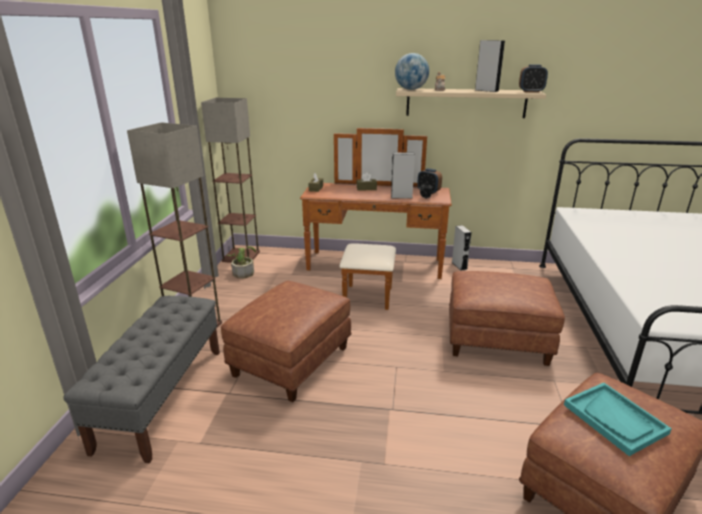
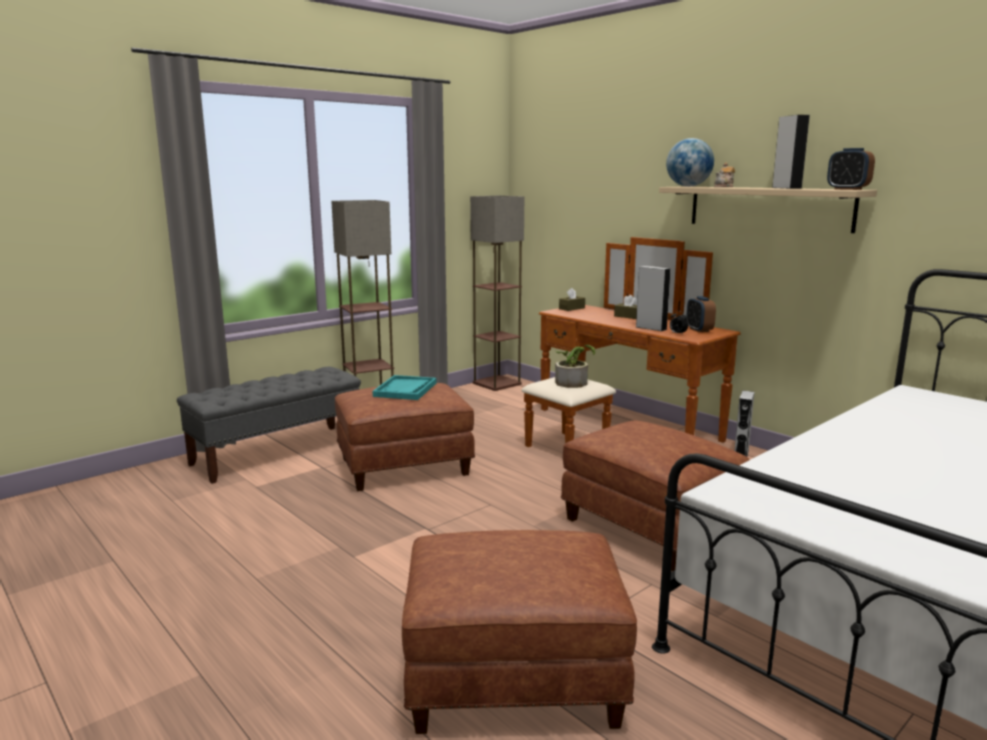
camera: 40 degrees right, 10 degrees down
potted plant [227,246,256,278] -> potted plant moved to [555,345,595,388]
turquoise tray [564,383,672,456] -> turquoise tray moved to [372,375,437,400]

